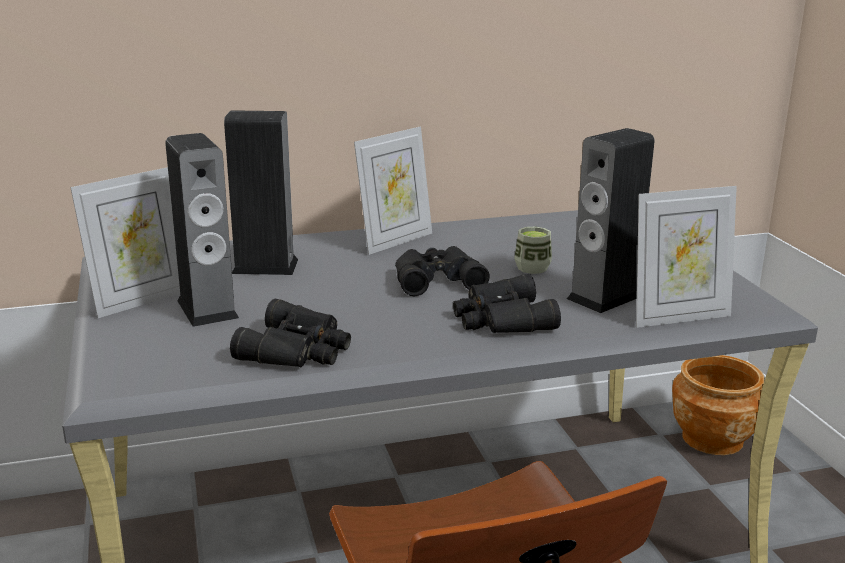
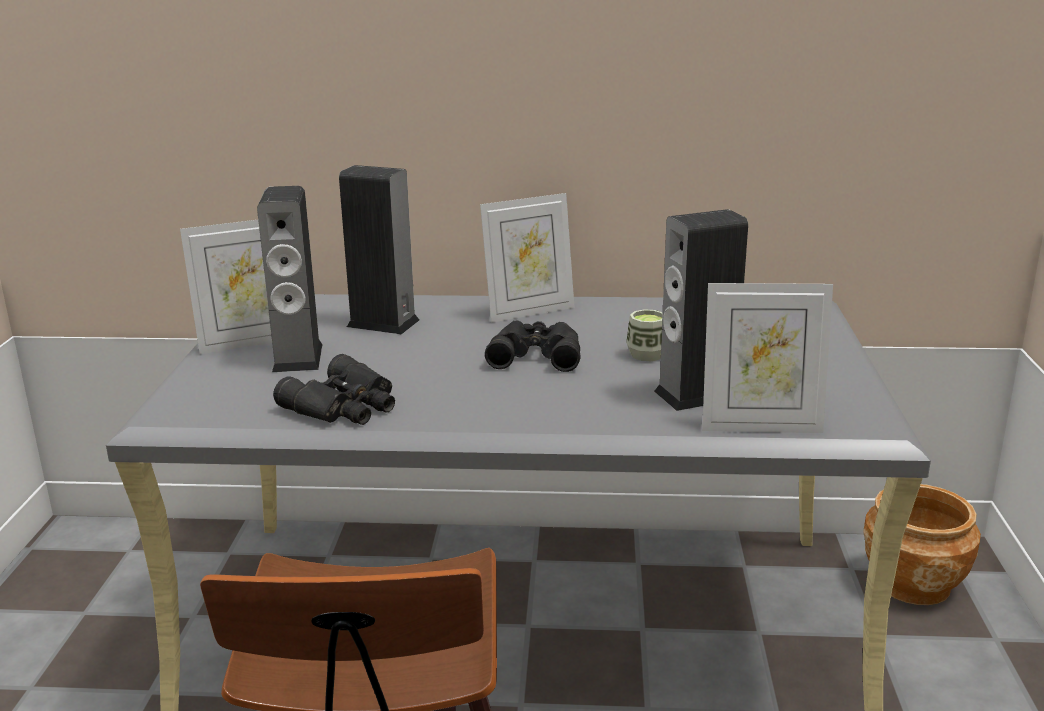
camera: 20 degrees right, 0 degrees up
black binoculars [453,274,561,333] -> none

